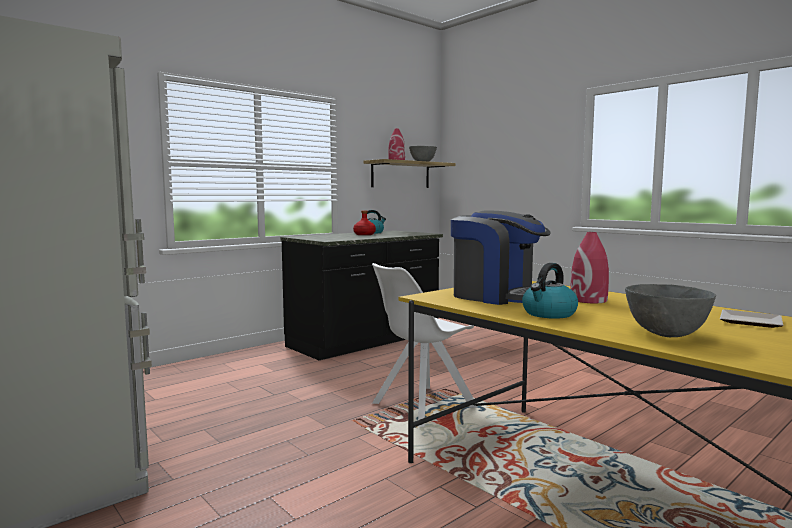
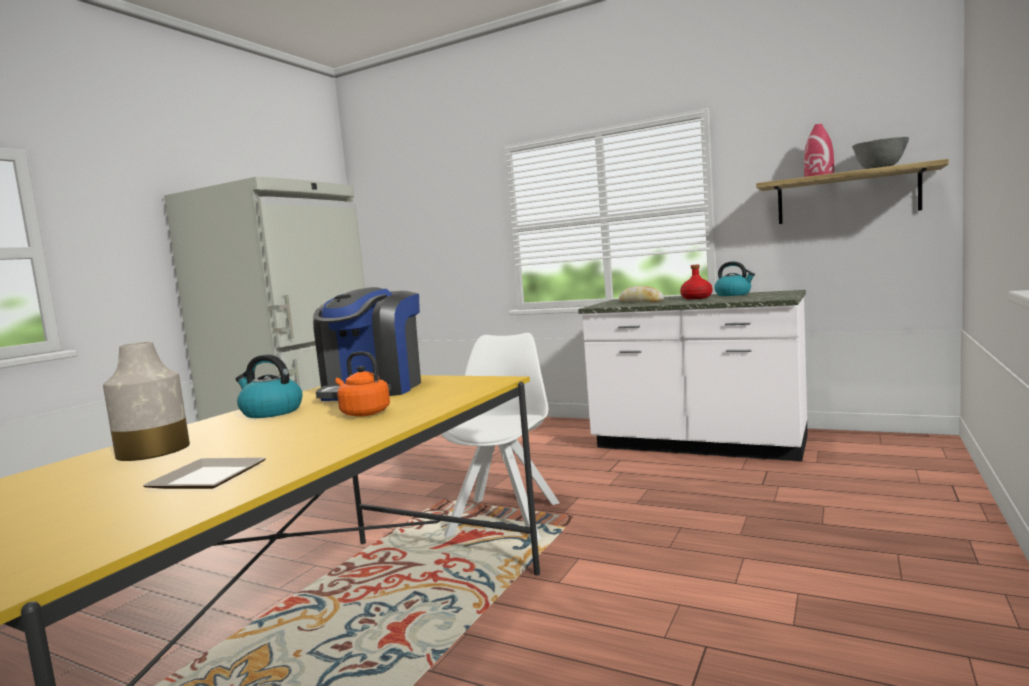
camera: 70 degrees right, 0 degrees up
black counter [281,230,443,360] -> white counter [578,290,808,461]
white chair [372,263,478,427] -> white chair turned 75 degrees clockwise [441,333,560,540]
red vase [570,232,609,303] -> orange kettle [335,352,390,417]
grey bowl [625,284,716,337] -> beige vase [103,342,190,461]
none -> bread [619,286,664,302]

